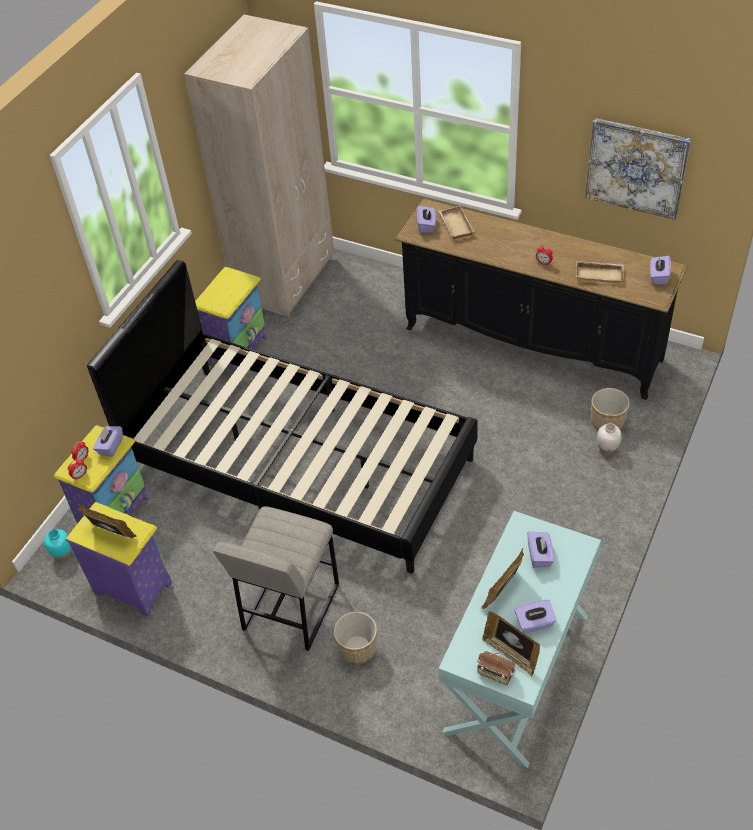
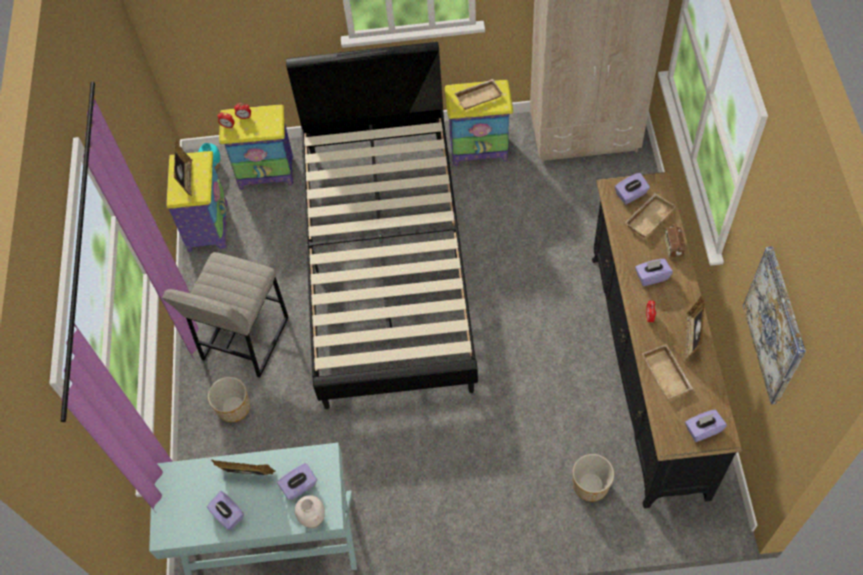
camera: 60 degrees right, 10 degrees up
purple tissue box [93,426,123,457] -> purple tissue box moved to [635,259,673,286]
grey chair [213,506,339,651] -> grey chair turned 60 degrees counterclockwise [162,252,289,378]
radio [477,651,516,685] -> radio moved to [664,224,686,258]
picture frame [482,611,540,677] -> picture frame moved to [683,296,705,361]
white vase [597,423,622,455] -> white vase moved to [295,495,325,528]
none -> beige tray [454,79,503,110]

